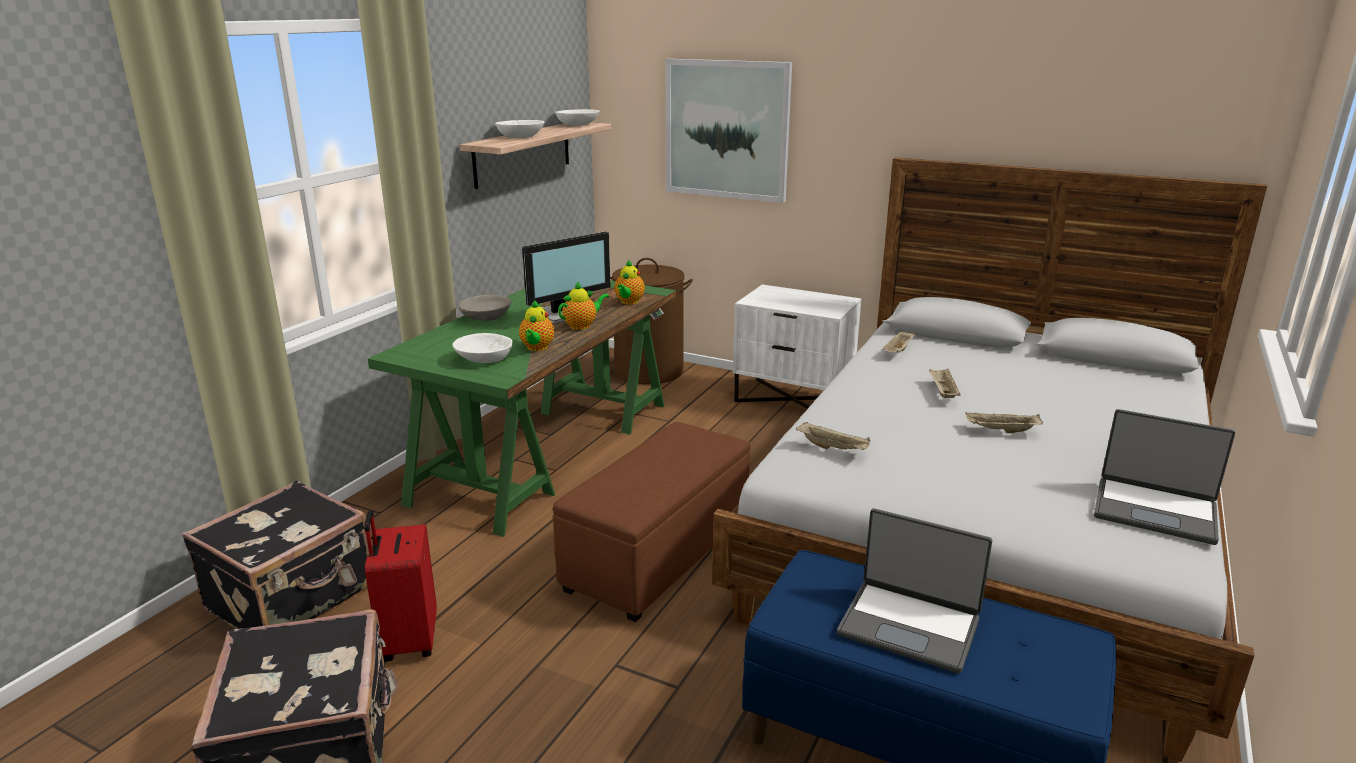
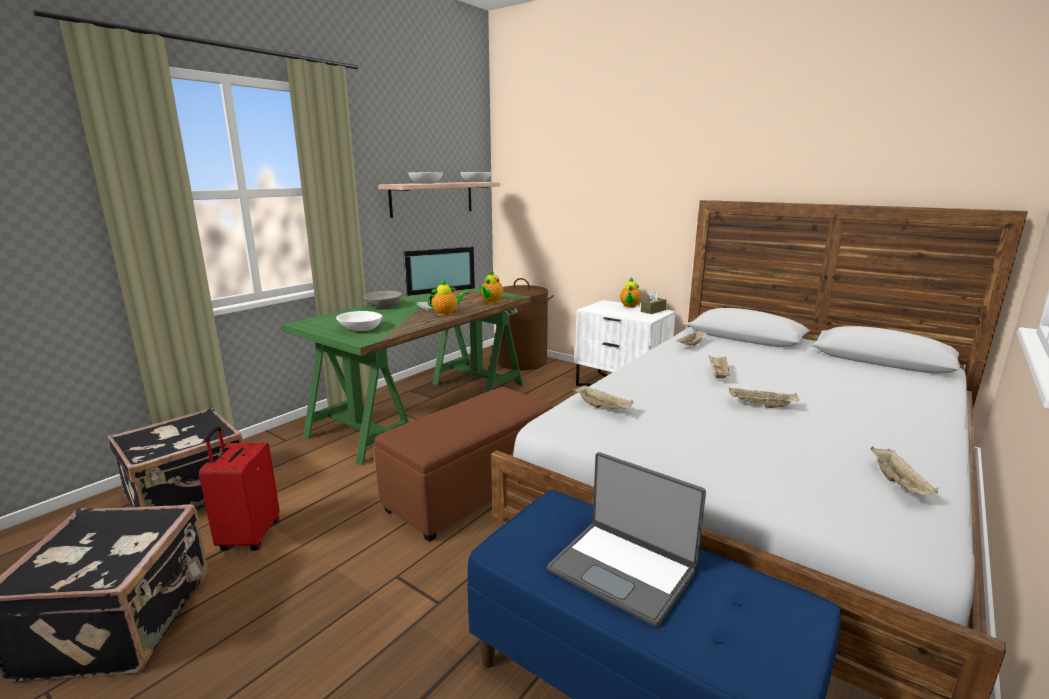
camera: 10 degrees right, 5 degrees down
teapot [519,300,554,351] -> teapot moved to [620,277,641,308]
picture [665,59,792,203] -> none
laptop [1094,409,1235,545] -> beige tray [870,447,938,495]
none -> brown tissue box [641,290,667,314]

